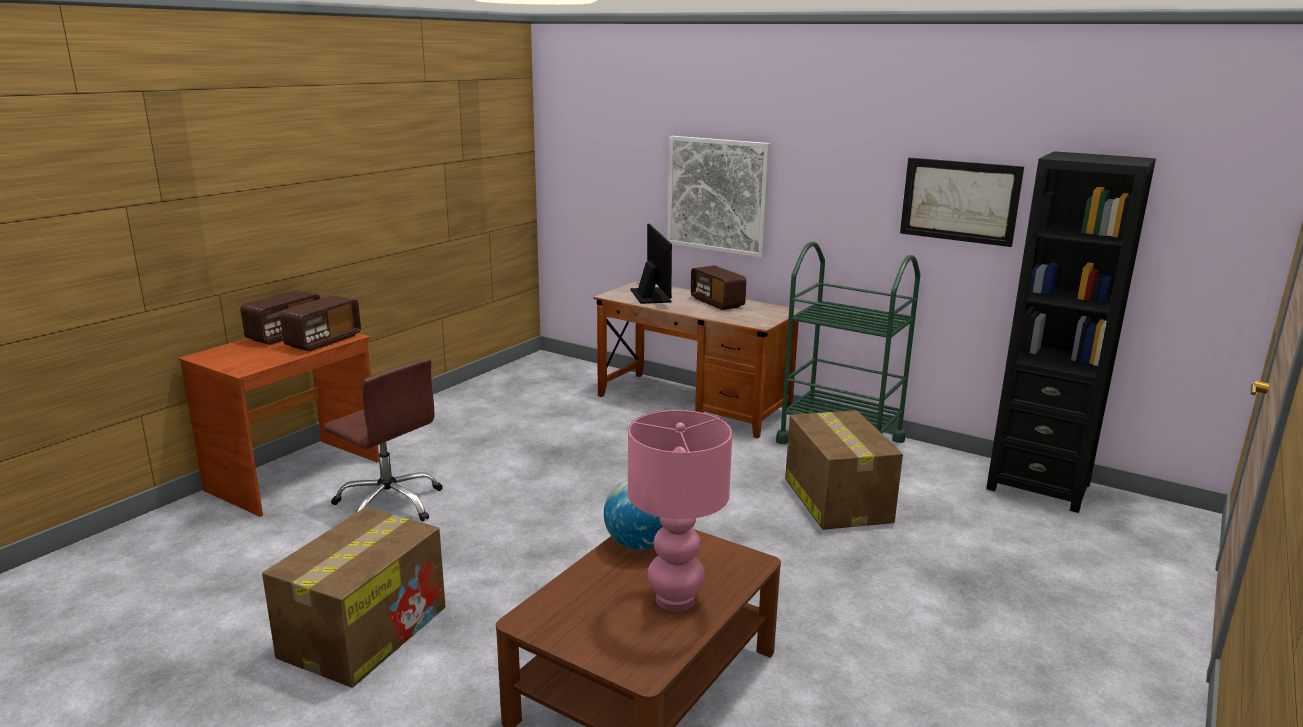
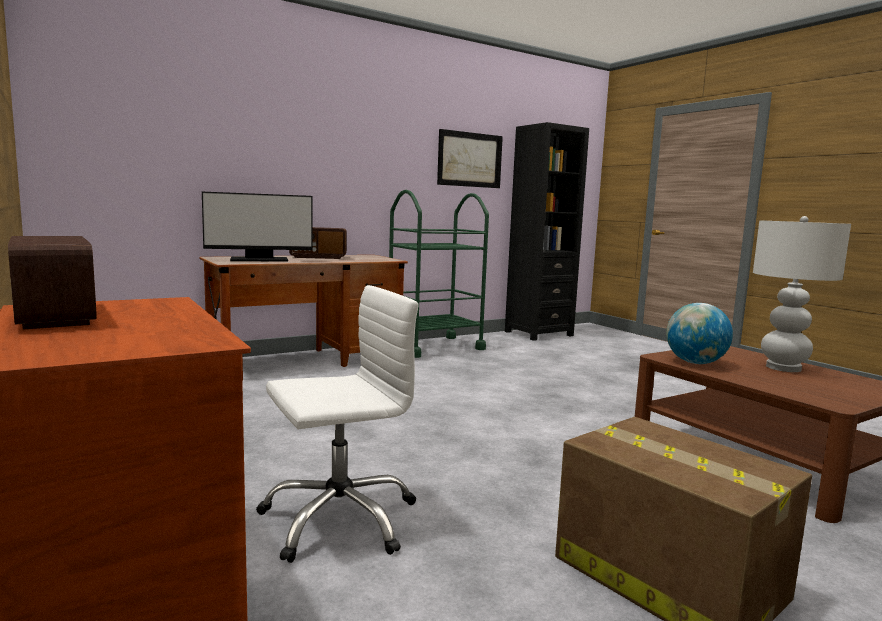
camera: 65 degrees left, 10 degrees down
radio [280,295,361,352] -> none
brown office chair [324,358,443,522] -> white office chair [256,285,419,563]
pink table lamp [628,410,732,612] -> white table lamp [753,216,851,372]
monitor [630,224,672,304] -> monitor turned 150 degrees clockwise [202,192,313,262]
picture [667,136,771,258] -> none
cardboard box [785,410,903,530] -> none

